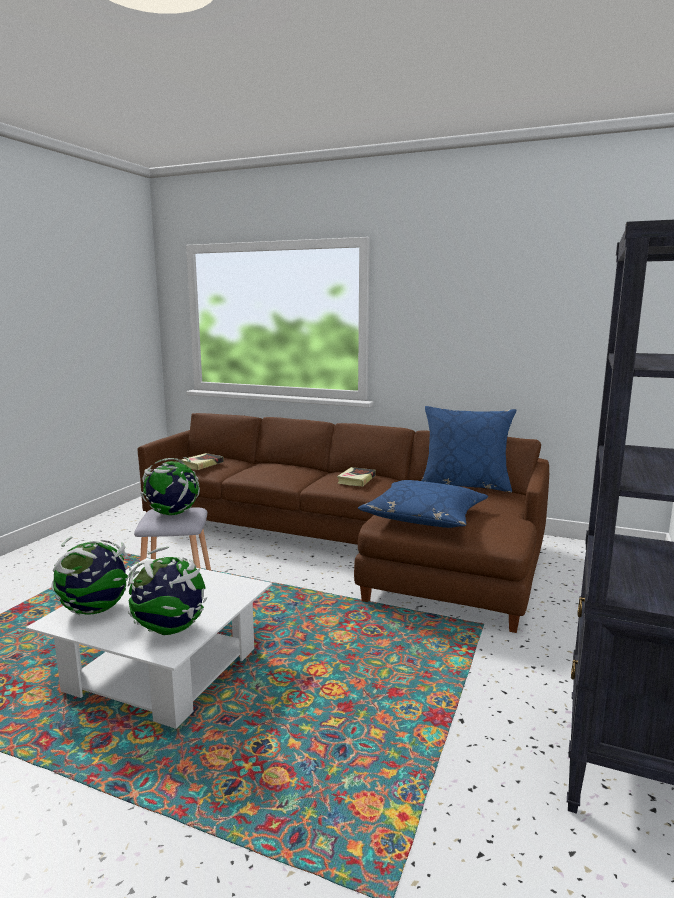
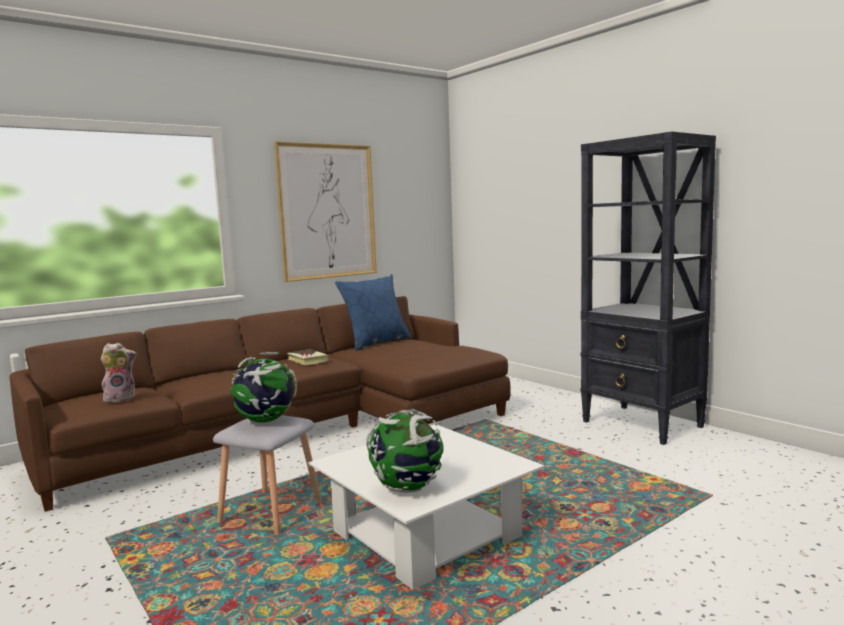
camera: 60 degrees left, 5 degrees down
globe [128,547,207,635] -> none
book [181,453,224,470] -> plush toy [101,343,137,402]
blue pillow [358,480,488,528] -> none
none -> picture [274,141,377,282]

